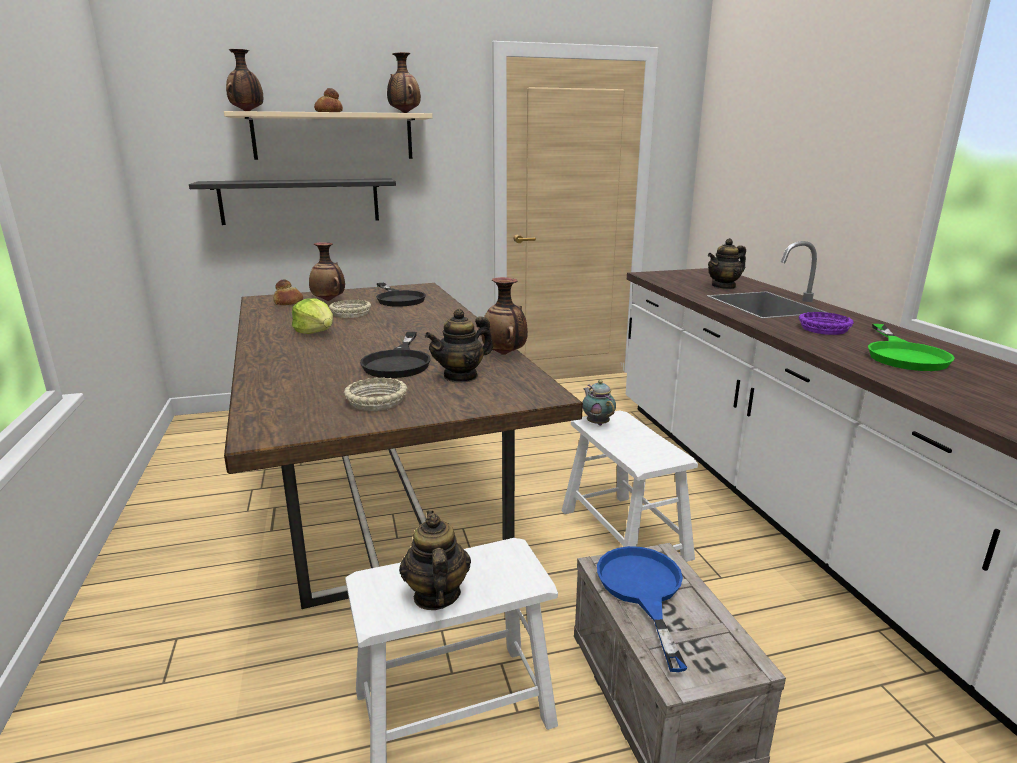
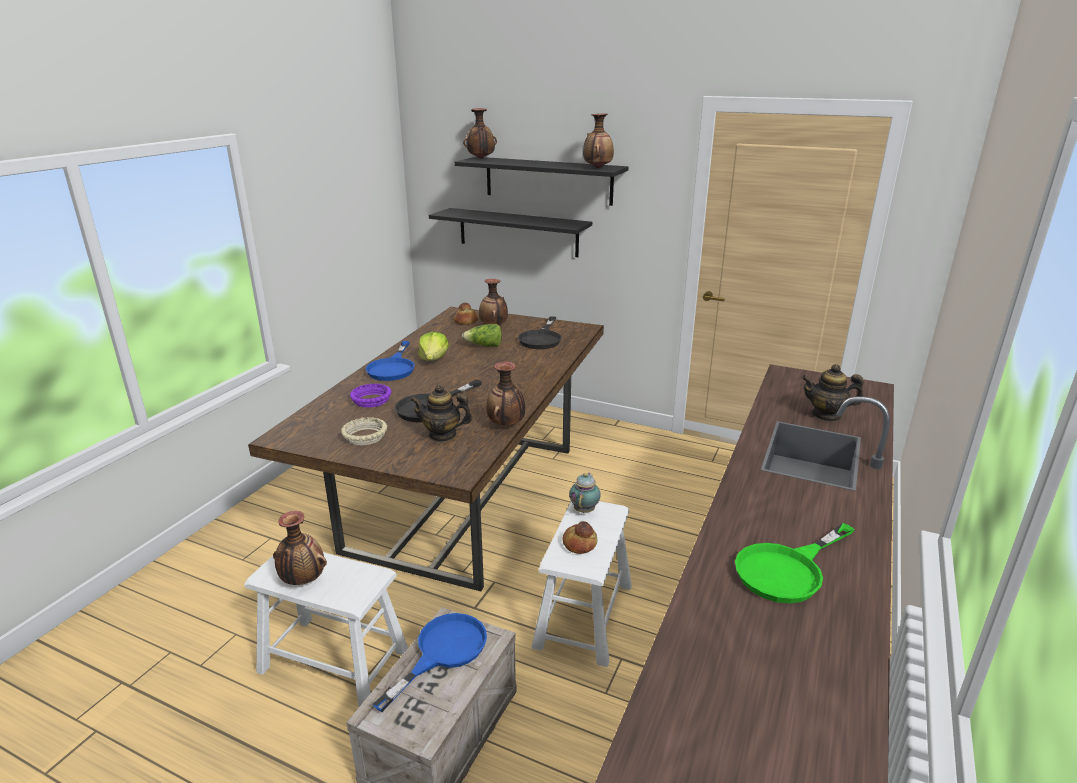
camera: 40 degrees right, 5 degrees up
beige shelf [224,111,433,160] -> black shelf [454,157,629,206]
bread [314,88,343,112] -> bread moved to [563,521,598,554]
beige bowl [329,300,371,318] -> lettuce [462,324,502,347]
teapot [399,511,471,610] -> vase [273,511,327,585]
purple bowl [799,312,854,335] -> purple bowl moved to [350,383,392,408]
none -> blue frying pan [366,341,415,381]

